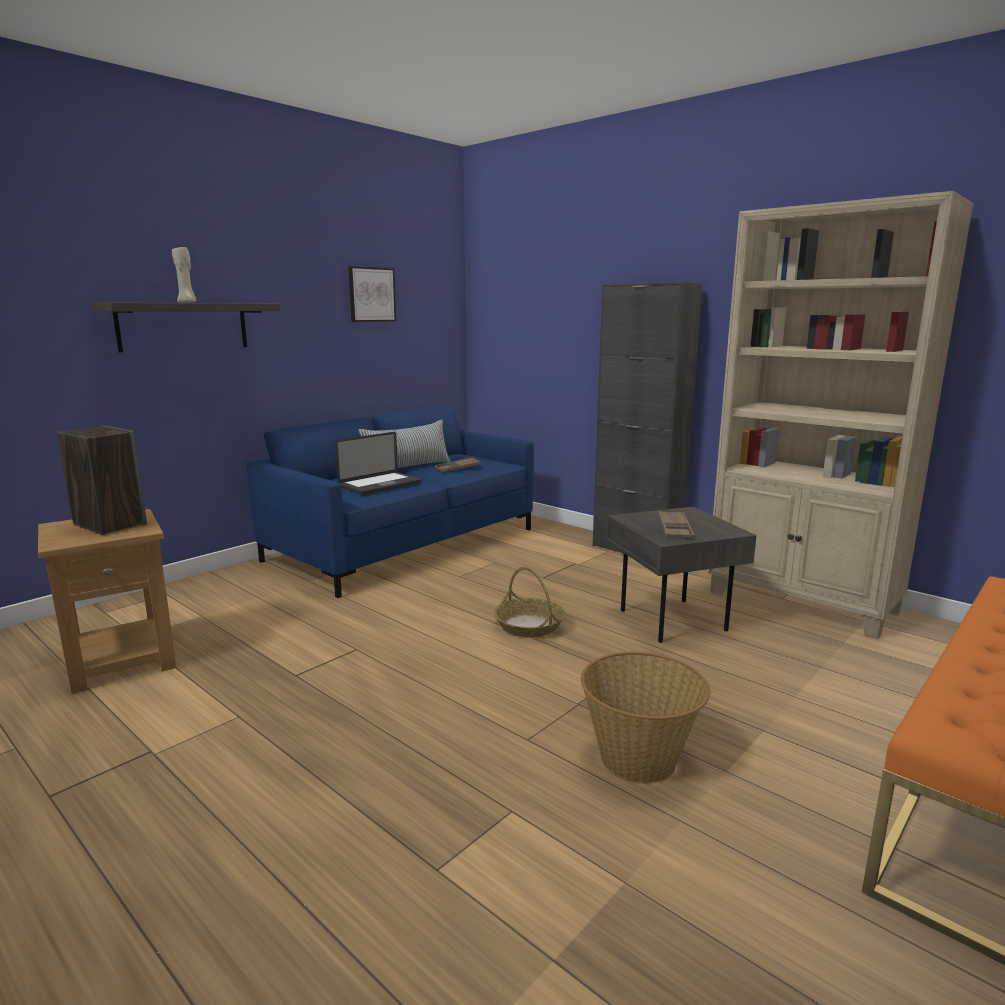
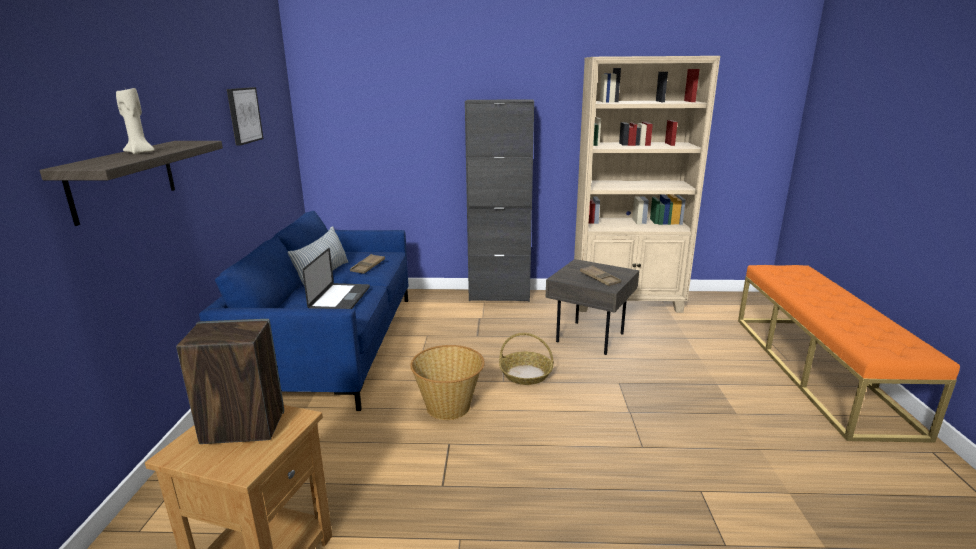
camera: 40 degrees left, 5 degrees up
basket [581,652,710,784] -> basket moved to [410,345,485,420]

